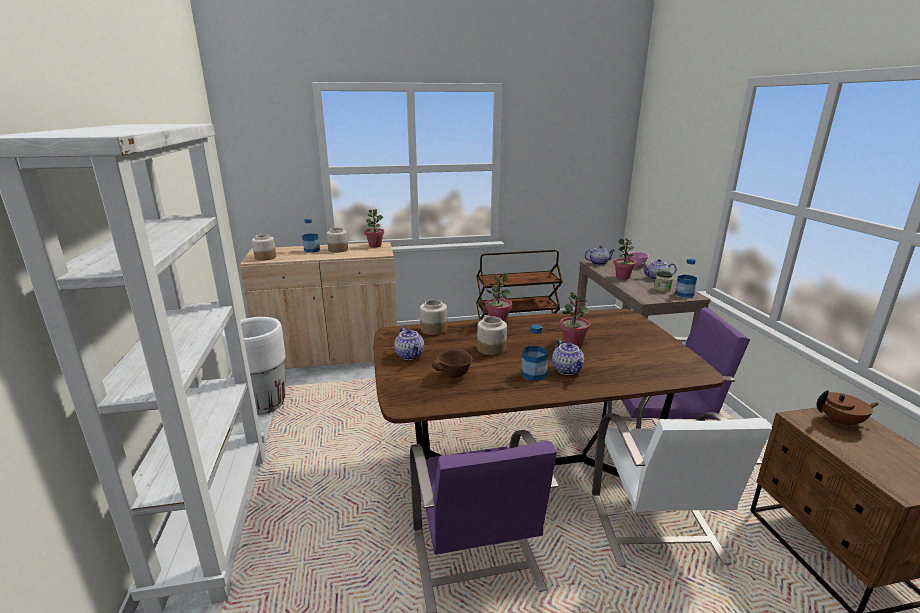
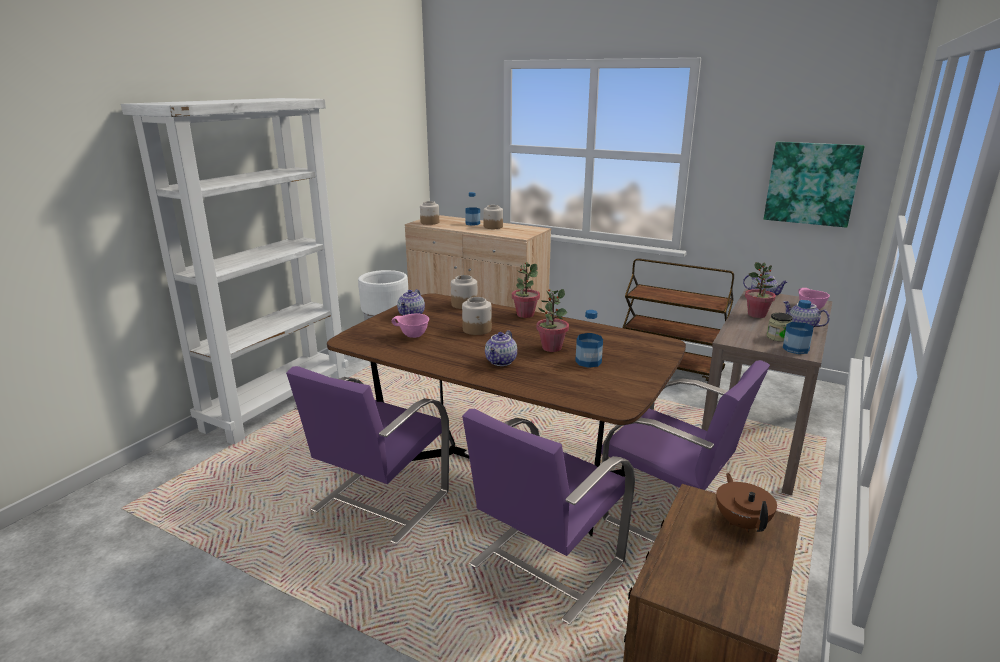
camera: 40 degrees right, 0 degrees up
potted plant [364,209,384,248] -> none
brown bowl [432,350,472,378] -> pink bowl [392,313,429,338]
bottle [521,324,548,381] -> bottle moved to [575,310,603,368]
white chair [592,412,772,566] -> purple chair [462,409,635,625]
brown teapot [817,390,879,429] -> brown teapot turned 135 degrees counterclockwise [716,473,777,532]
none -> picture [764,142,865,228]

